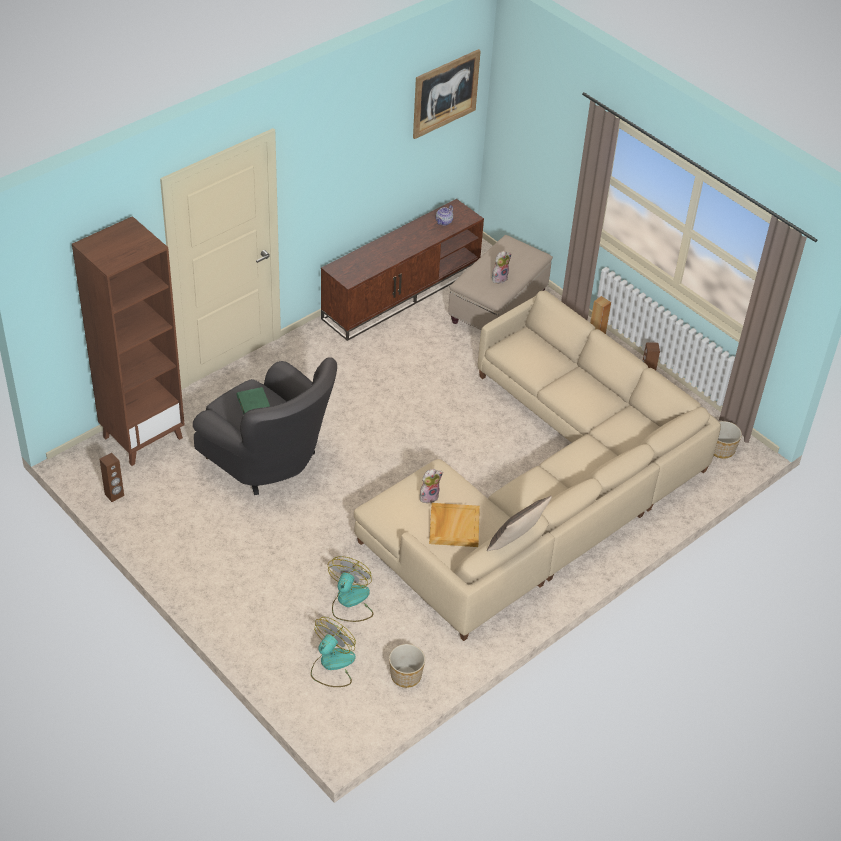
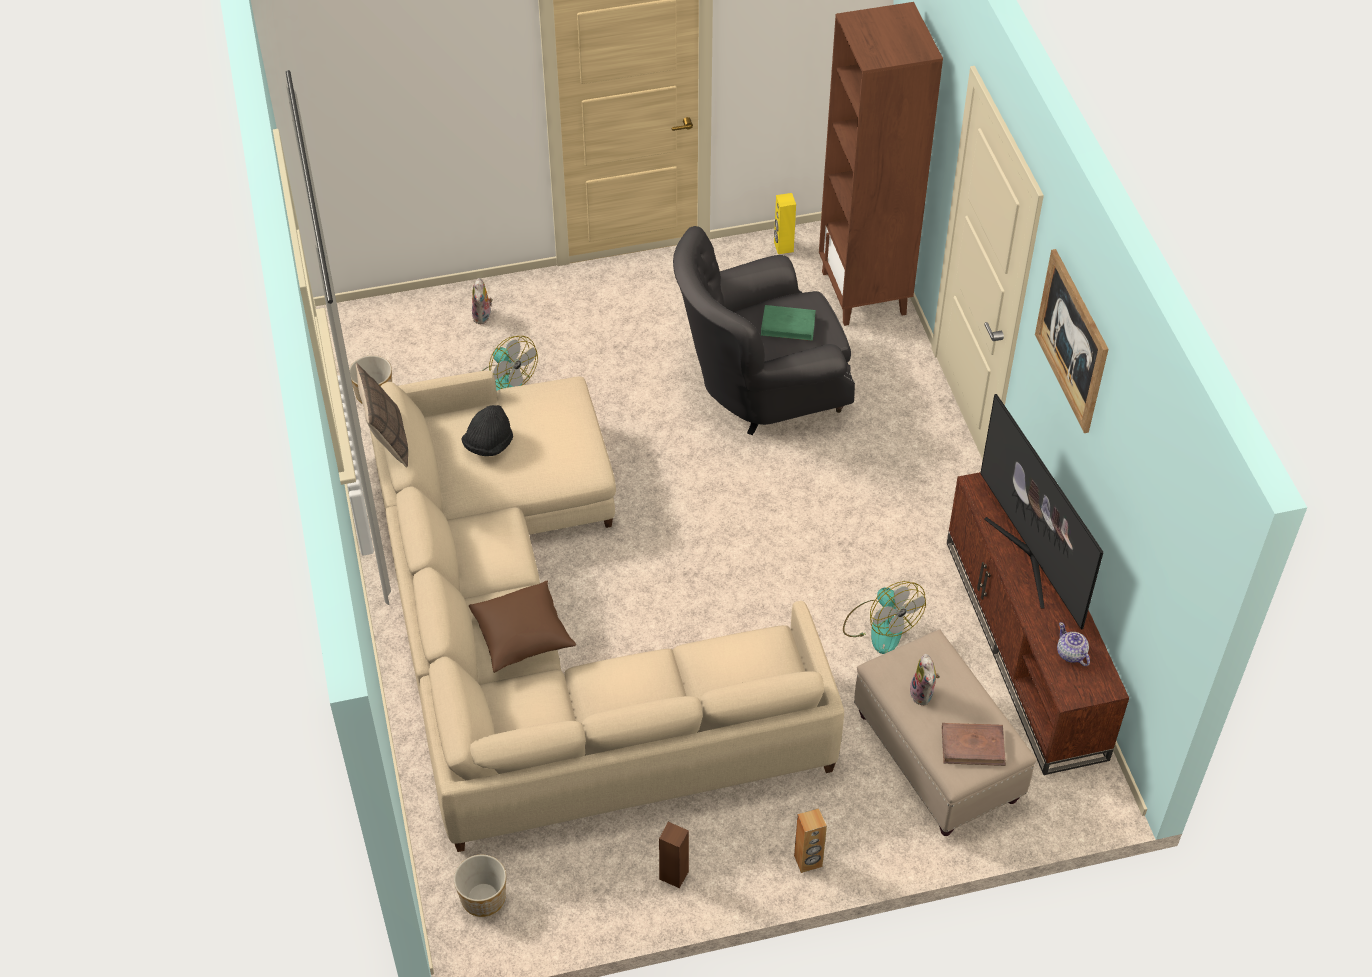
camera: 120 degrees right, 5 degrees up
brown speaker [100,453,124,502] -> yellow speaker [774,193,796,254]
fan [311,617,356,687] -> fan moved to [843,581,926,654]
picture [413,49,481,139] -> picture moved to [1035,249,1108,433]
plush toy [420,469,443,503] -> plush toy moved to [472,278,493,325]
beige tray [429,503,480,547] -> black hat [461,405,513,456]
none -> brown pillow [469,580,576,673]
none -> brown book [942,723,1006,766]
none -> television [980,394,1104,630]

